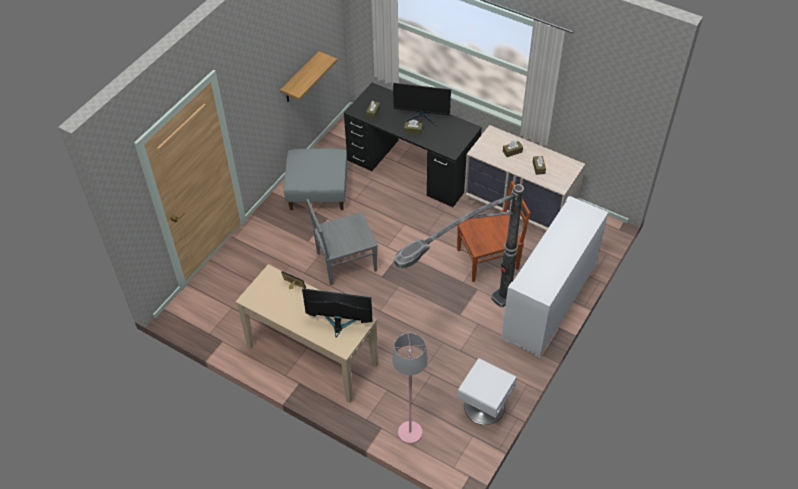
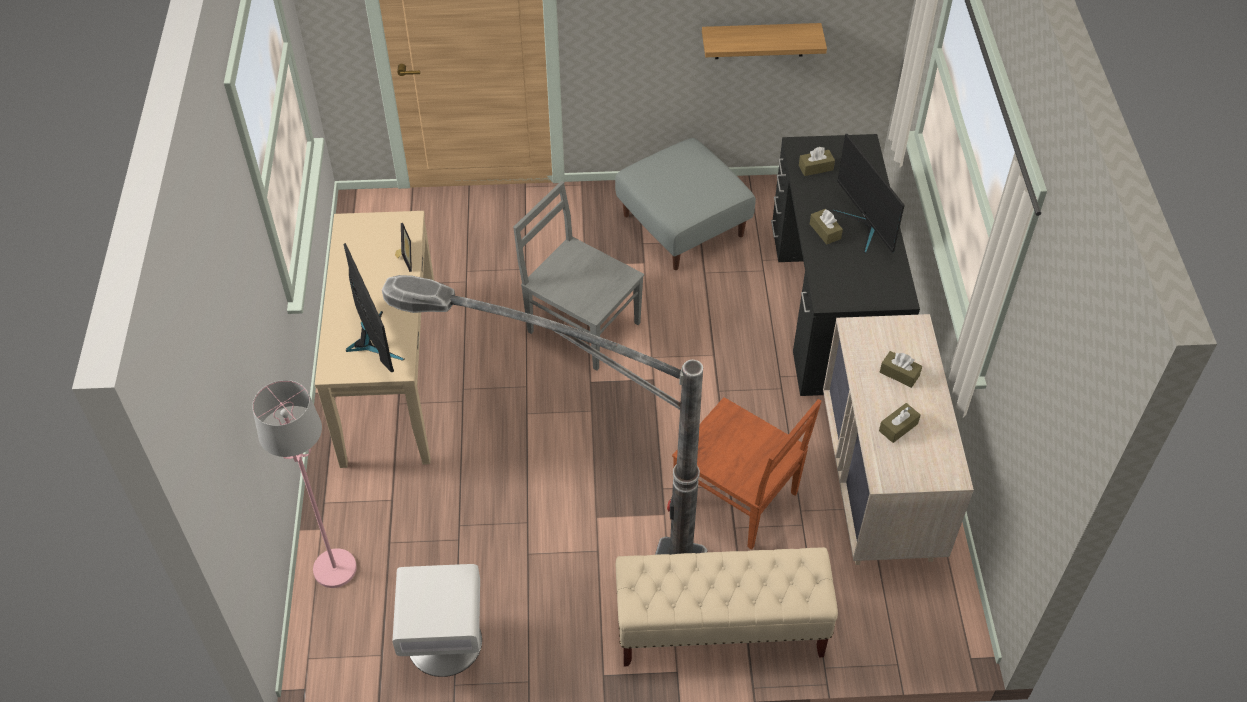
camera: 55 degrees right, 0 degrees up
white cabinet [501,196,608,358] -> beige bench [616,547,838,666]

